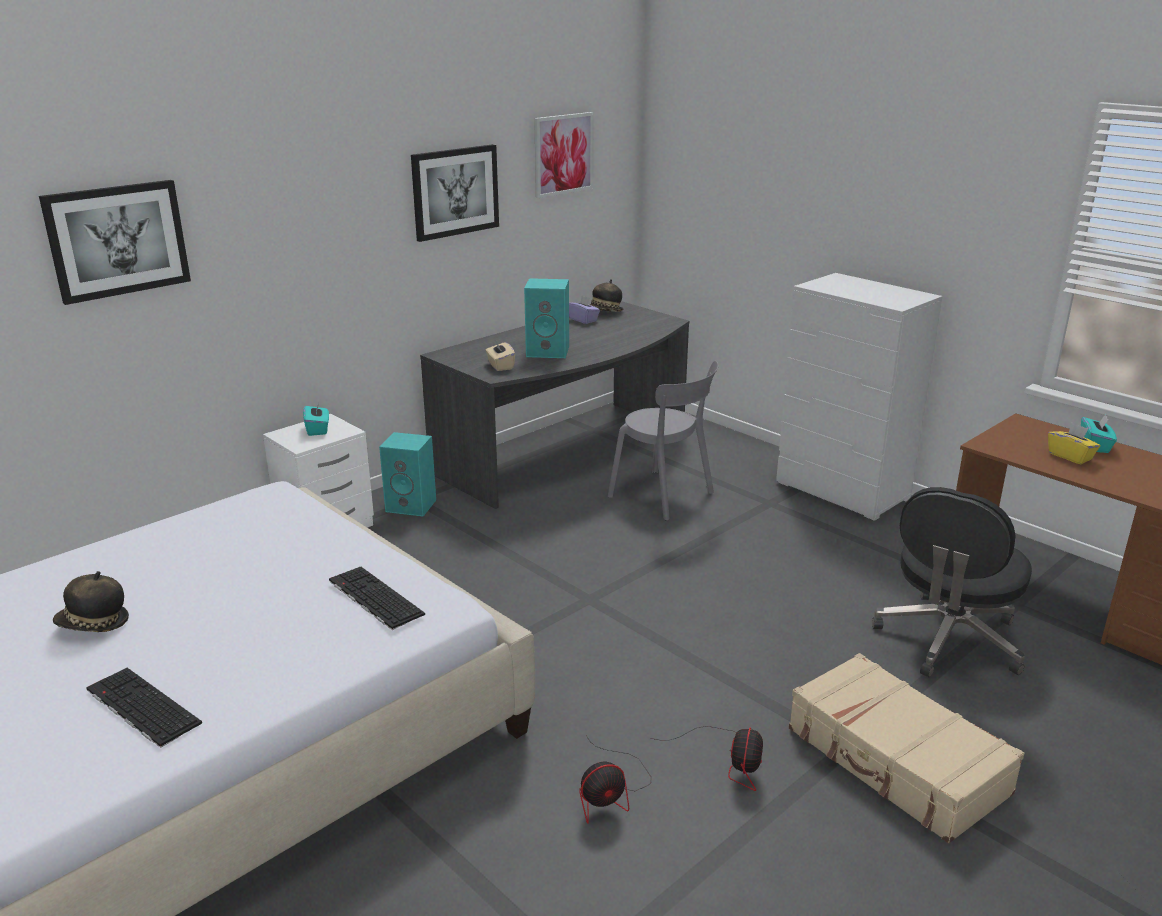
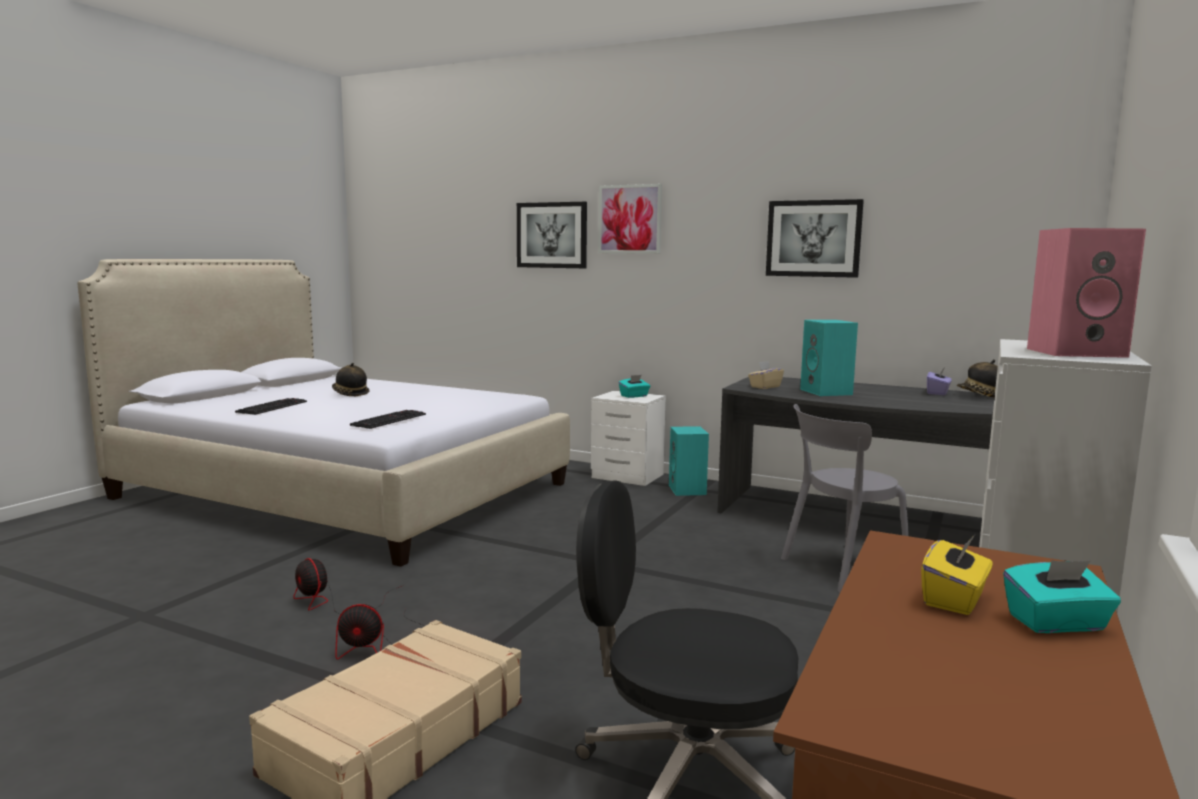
camera: 70 degrees right, 15 degrees down
picture [534,112,594,198] -> picture moved to [598,184,662,254]
grey chair [608,361,719,521] -> grey chair turned 45 degrees clockwise [781,404,909,592]
none -> pink speaker [1027,228,1146,358]

